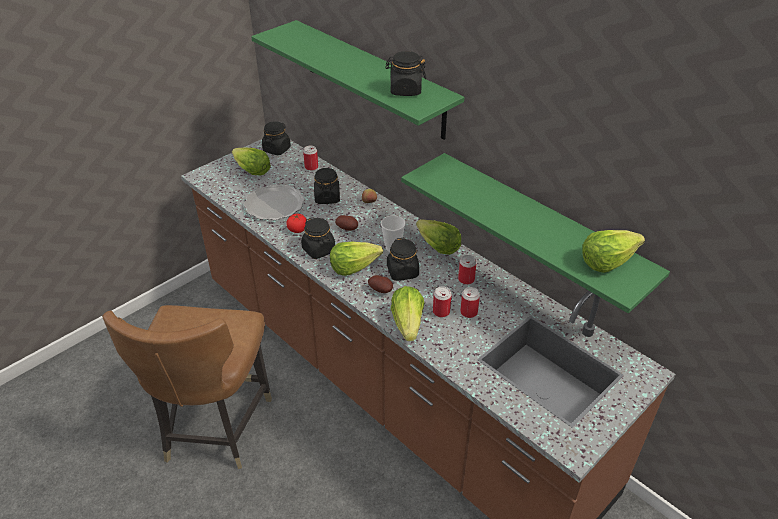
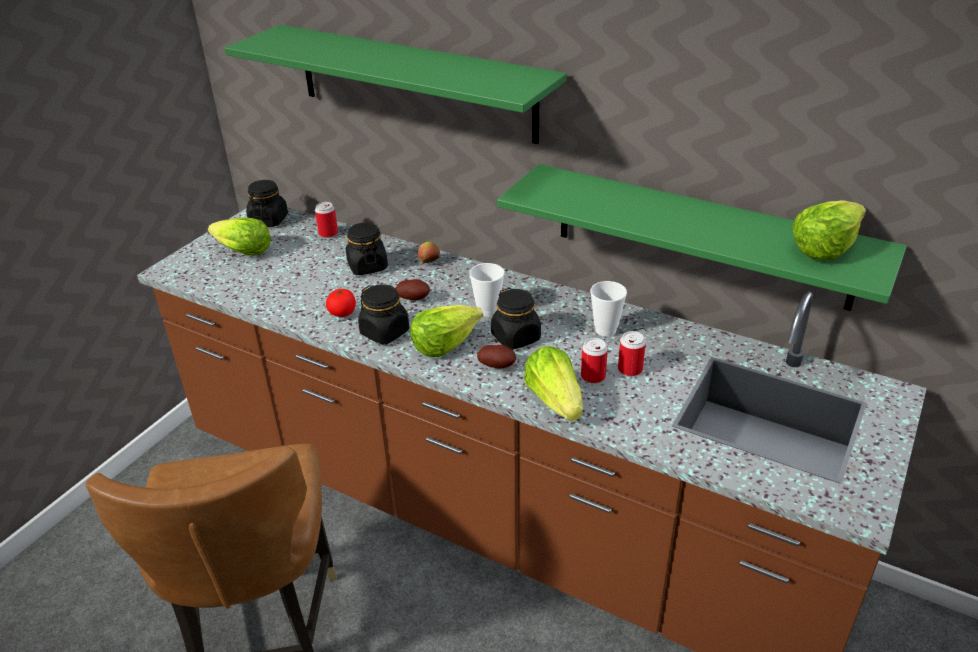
camera: 15 degrees left, 5 degrees down
plate [244,184,305,220] -> none
black jar [385,51,426,96] -> none
lettuce [416,219,461,255] -> none
can [458,255,477,285] -> cup [590,281,627,337]

